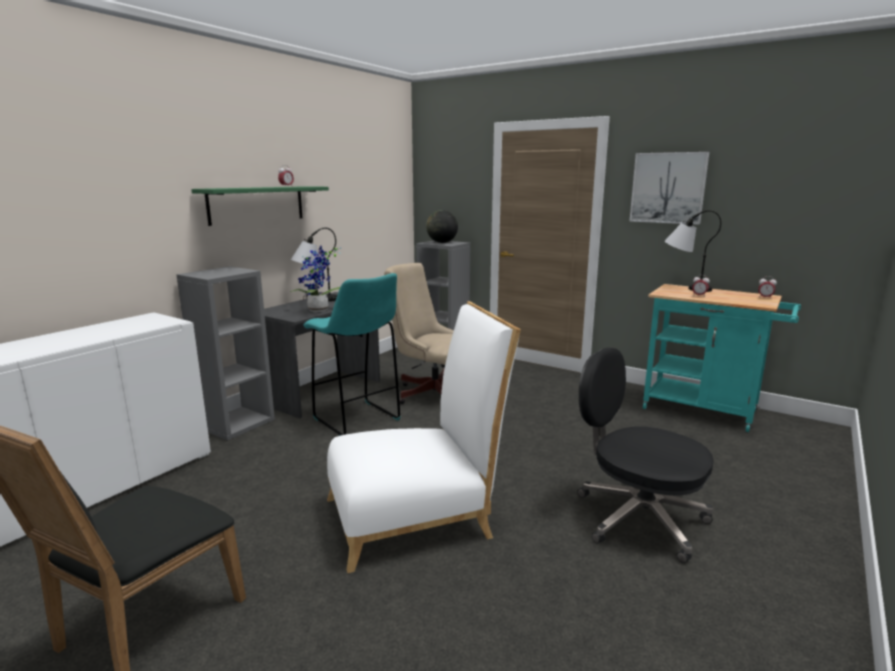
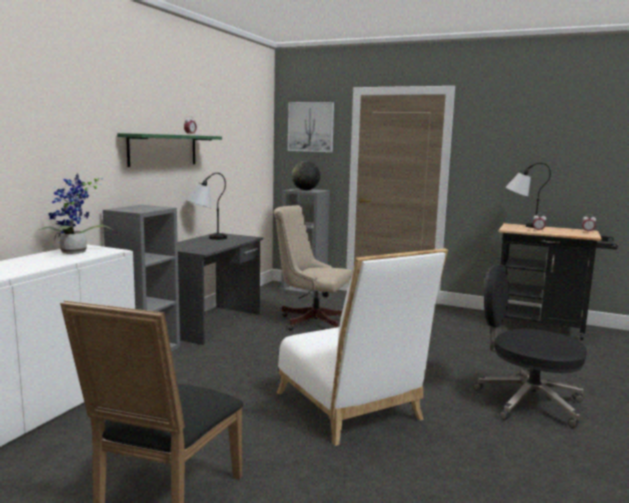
camera: 10 degrees left, 5 degrees down
potted plant [290,246,341,312] -> potted plant moved to [37,173,111,254]
turquoise stool [303,273,400,436] -> none
white chair [327,301,521,573] -> white chair turned 90 degrees clockwise [277,248,448,446]
picture [630,152,709,225] -> picture moved to [288,102,334,152]
turquoise cart [643,284,801,432] -> black cart [498,223,618,341]

